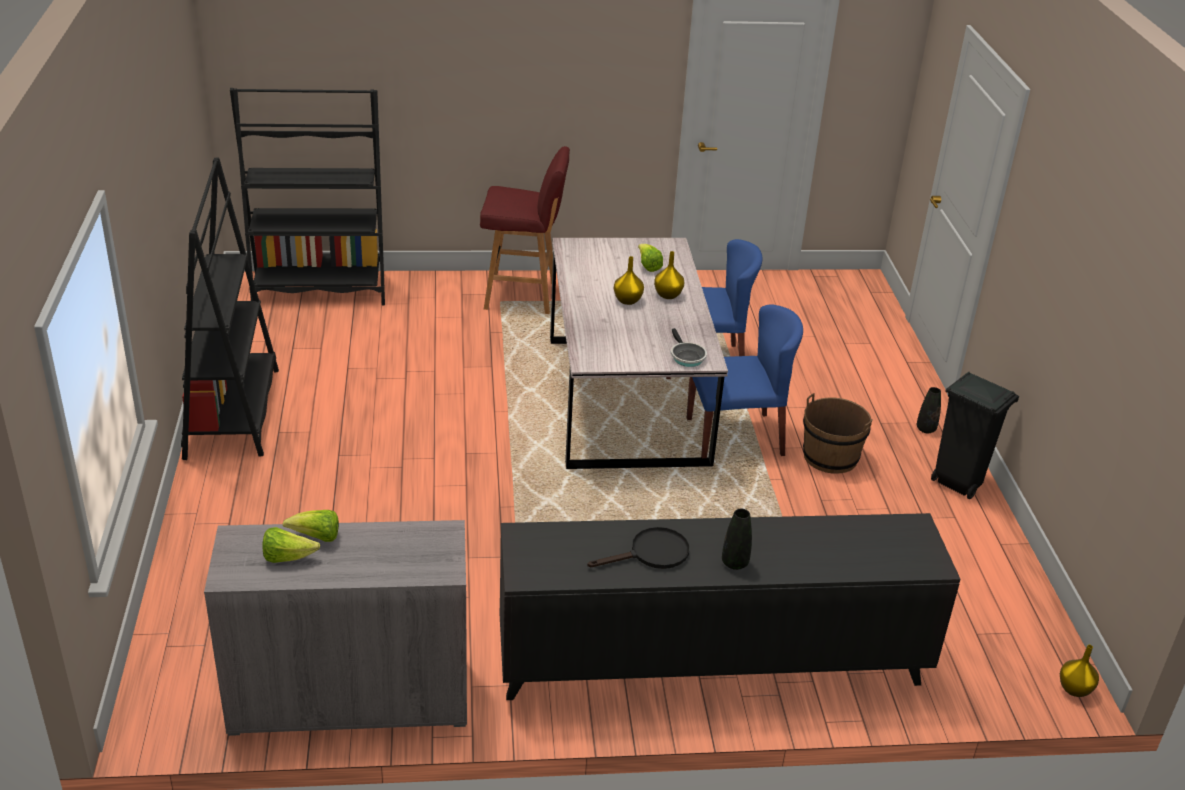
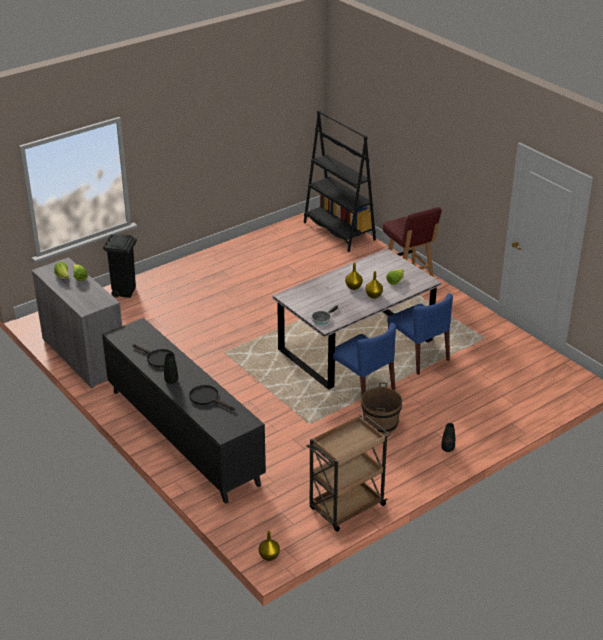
camera: 60 degrees right, 0 degrees up
black bookcase [181,157,279,460] -> none
black trash can [931,372,1019,499] -> black trash can moved to [103,235,137,298]
none -> black frying pan [189,385,235,411]
none -> brown cart [307,415,390,532]

